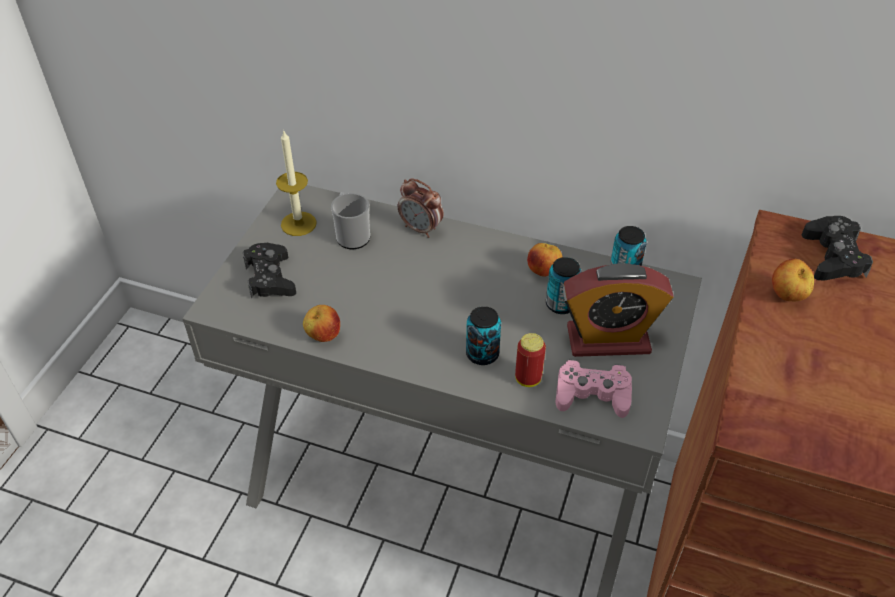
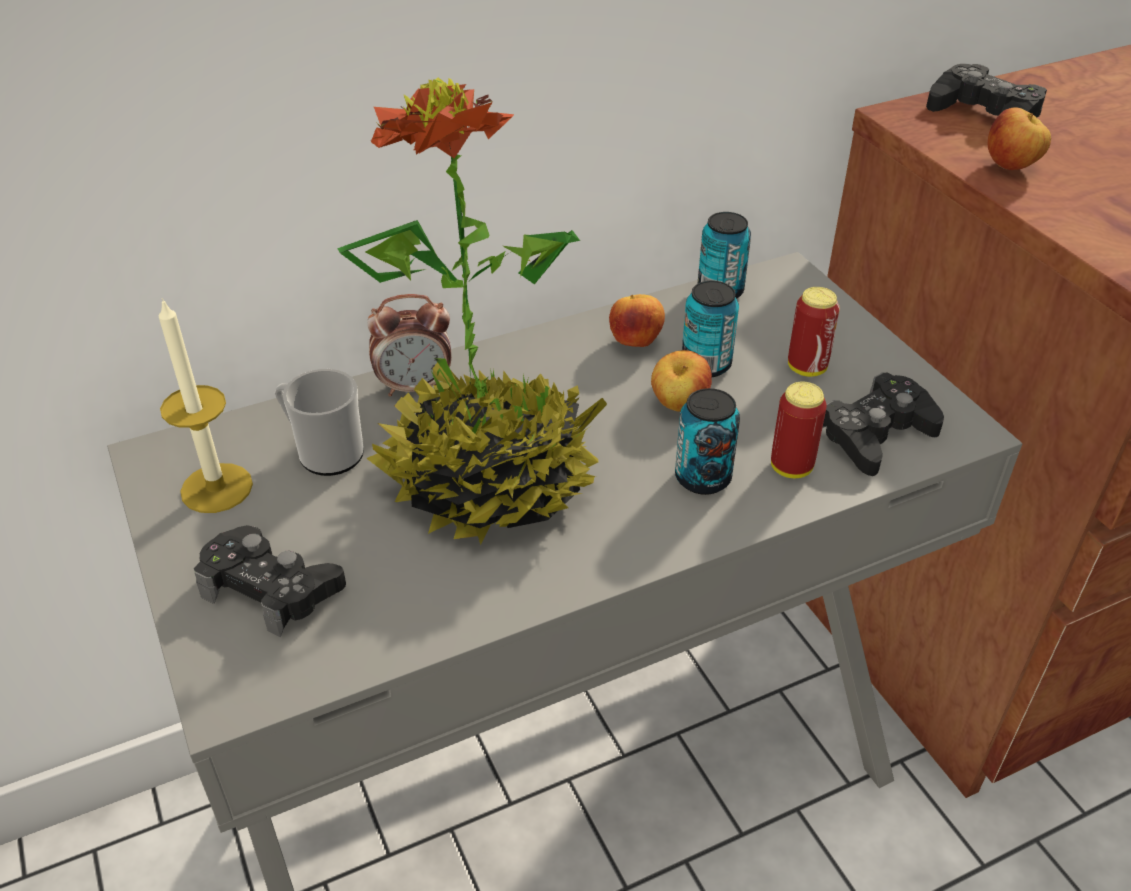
camera: 45 degrees left, 5 degrees down
apple [303,305,340,342] -> apple moved to [651,350,712,412]
pink game controller [556,360,632,418] -> black game controller [822,372,944,476]
alarm clock [563,263,674,357] -> can [788,287,840,377]
none -> potted plant [337,77,607,545]

